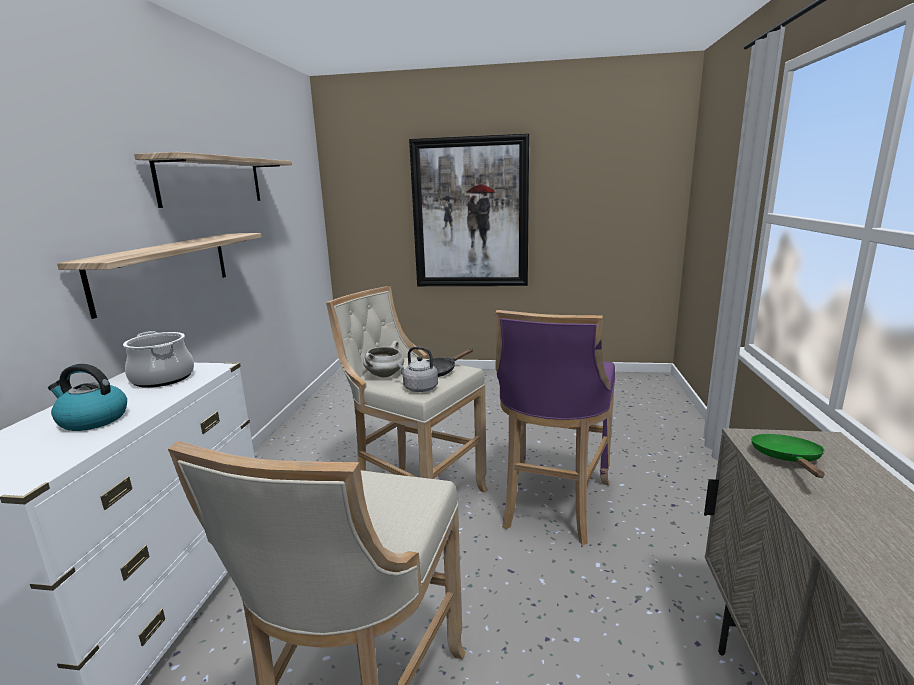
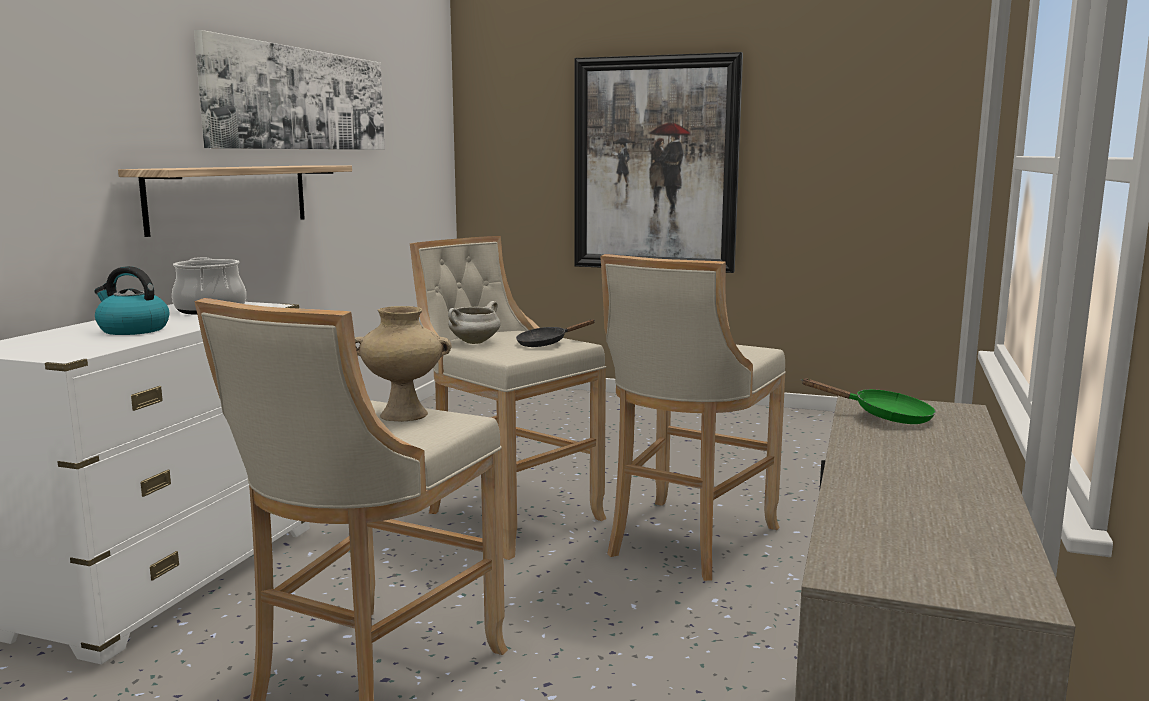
camera: 10 degrees right, 5 degrees down
shelf [134,152,292,208] -> picture [194,30,385,150]
grey kettle [397,347,438,392] -> none
purple stool [495,310,615,545] -> beige stool [600,254,786,581]
green frying pan [751,434,825,478] -> green frying pan turned 90 degrees clockwise [801,378,936,424]
none -> beige vase [355,306,451,422]

